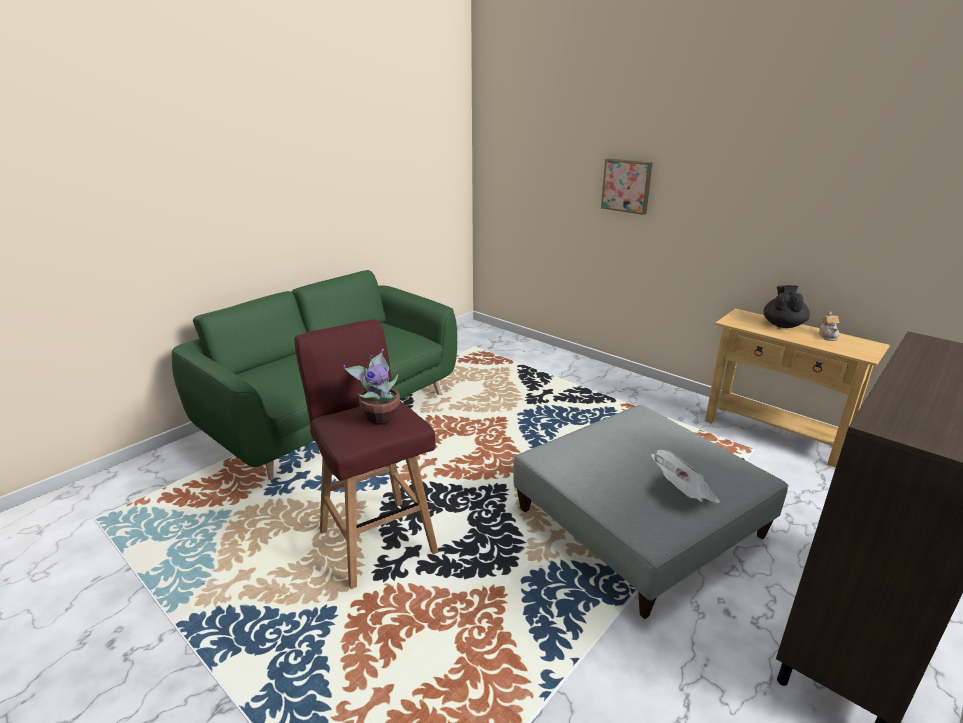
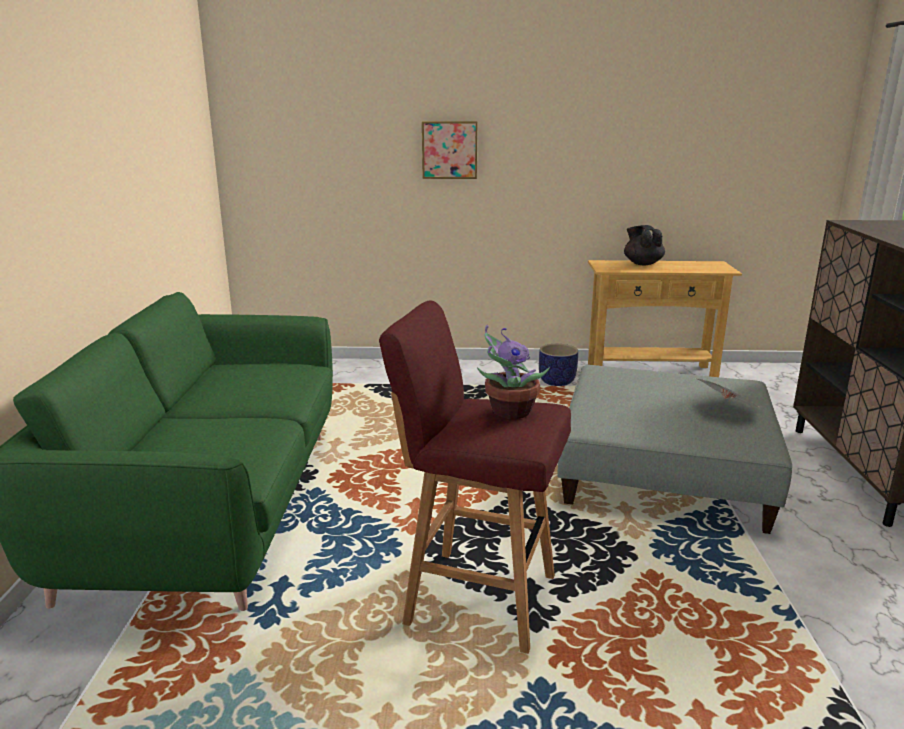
camera: 40 degrees left, 5 degrees down
teapot [819,311,840,341] -> none
none -> planter [539,344,578,386]

